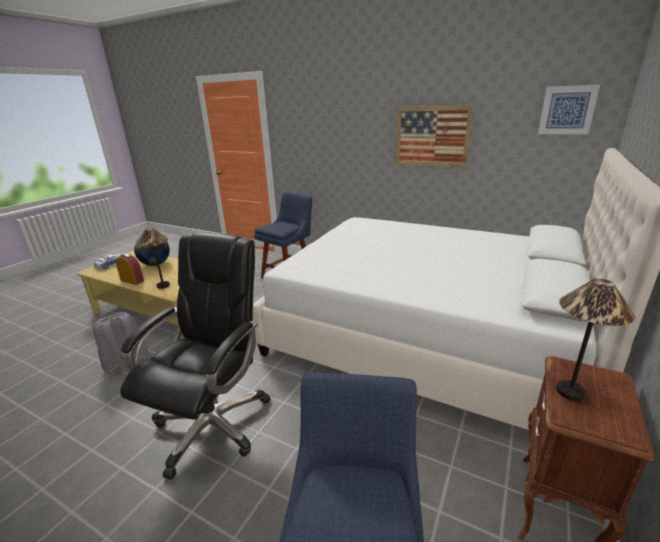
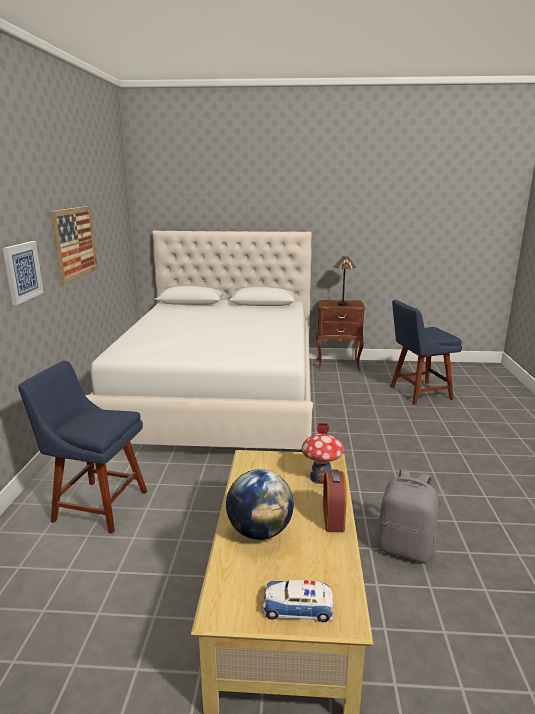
camera: 115 degrees left, 5 degrees down
black office chair [120,232,270,480] -> none
table lamp [137,228,170,289] -> toy house [302,422,344,484]
picture [538,84,600,135] -> picture moved to [3,241,44,305]

